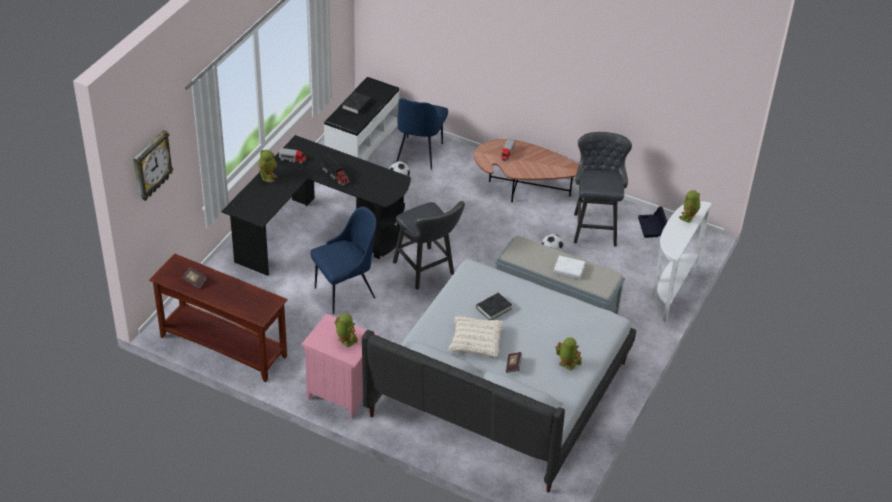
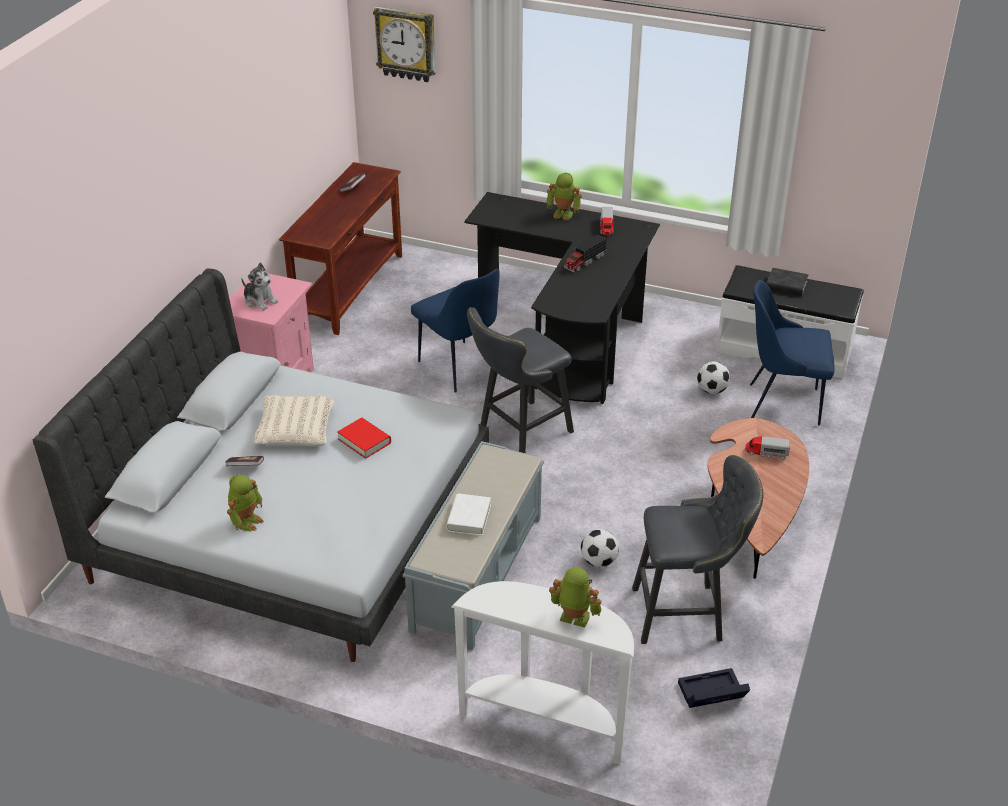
camera: 85 degrees right, 5 degrees down
toy robot [335,313,358,347] -> plush toy [241,263,278,311]
black book [476,293,512,320] -> red book [337,418,391,459]

